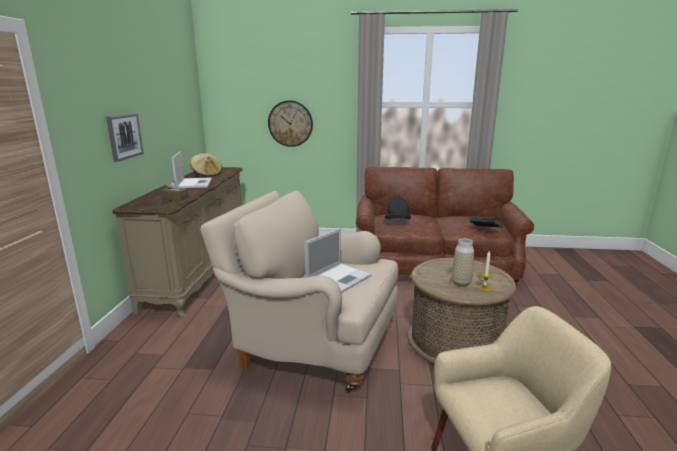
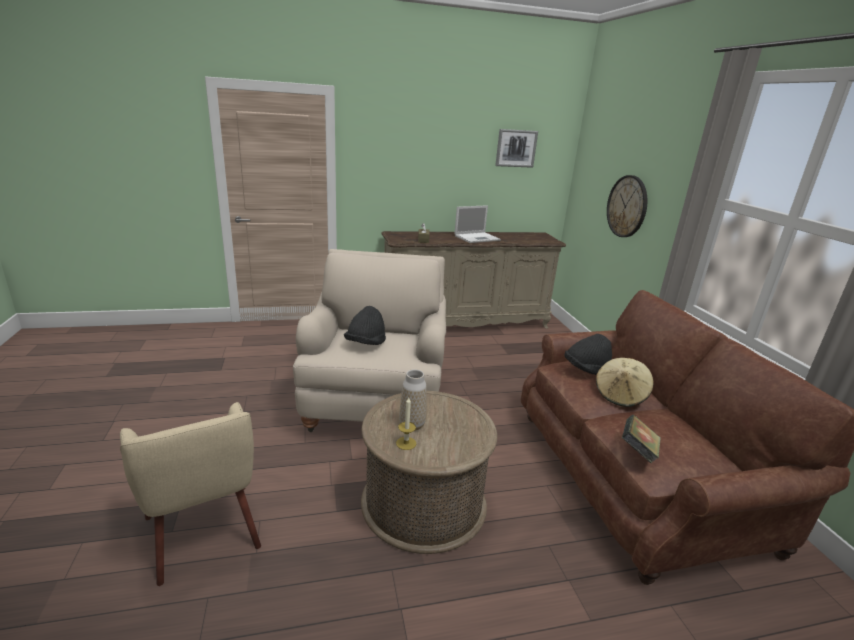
camera: 70 degrees right, 5 degrees up
picture [106,113,144,162] -> picture moved to [495,129,538,168]
beige hat [190,153,222,177] -> beige hat moved to [596,358,654,407]
laptop [304,228,372,292] -> black hat [344,306,386,345]

